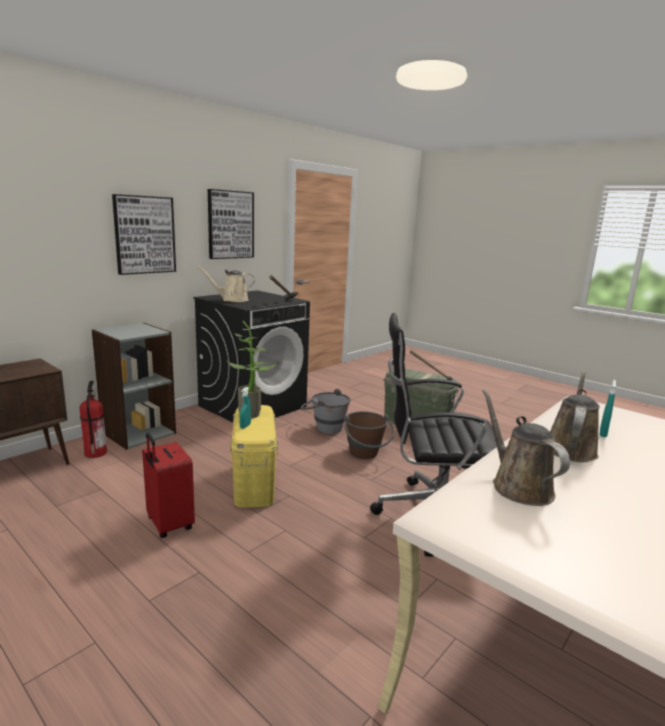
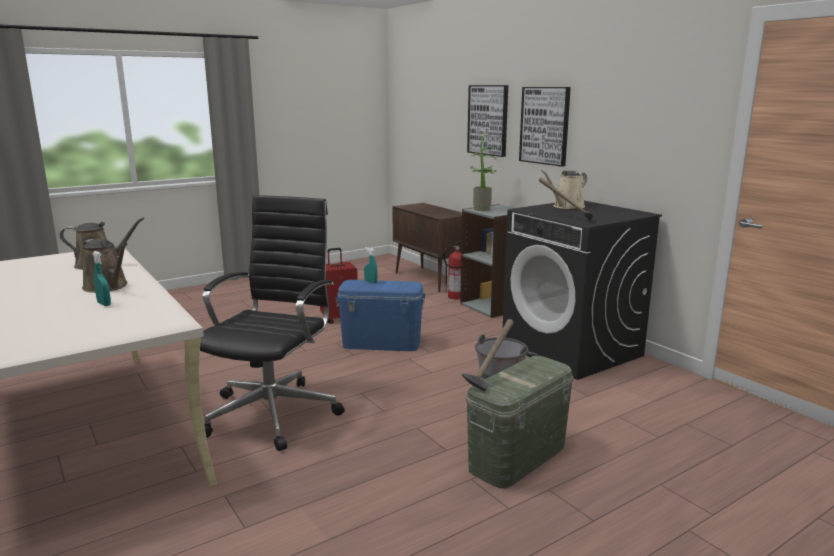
camera: 105 degrees right, 0 degrees up
beige watering can [197,266,255,302] -> beige watering can turned 135 degrees counterclockwise [541,170,587,209]
picture [208,189,254,259] -> picture moved to [467,85,508,157]
potted plant [227,321,279,418] -> potted plant moved to [470,132,500,211]
yellow storage box [230,405,278,508] -> blue storage box [335,280,425,351]
brown bucket [344,411,394,459] -> none

